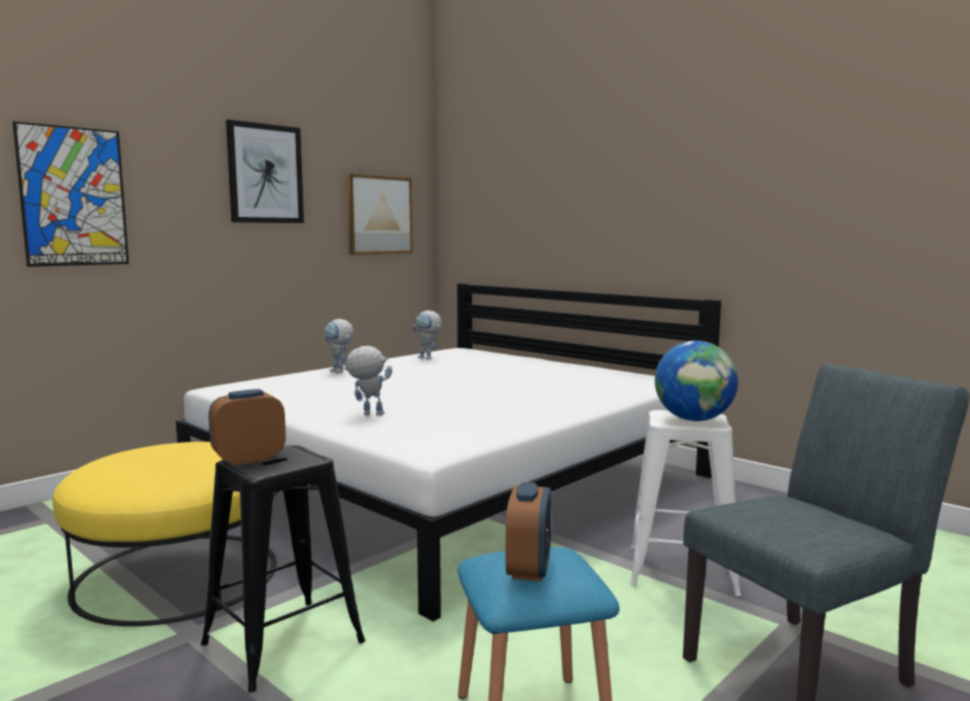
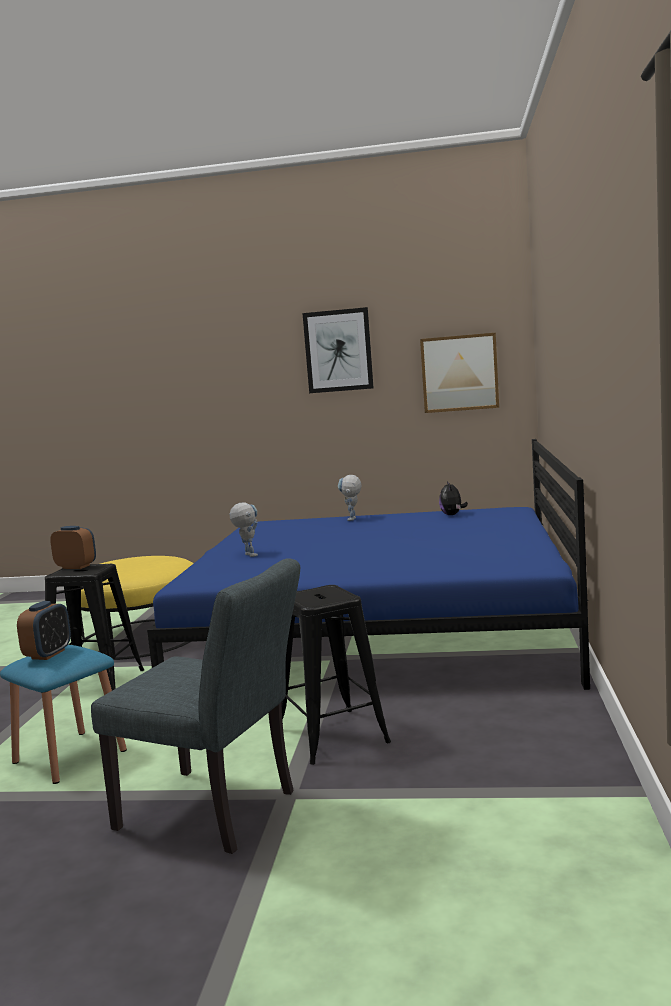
camera: 55 degrees right, 0 degrees up
picture [13,121,129,267] -> none
white bed [176,283,721,621] -> blue bed [147,439,590,690]
toy robot [412,310,442,359] -> plush toy [439,481,468,515]
alarm clock [506,482,551,581] -> alarm clock turned 45 degrees counterclockwise [17,601,71,660]
white stool [630,410,741,596] -> black stool [281,585,391,765]
globe [655,340,738,421] -> none

